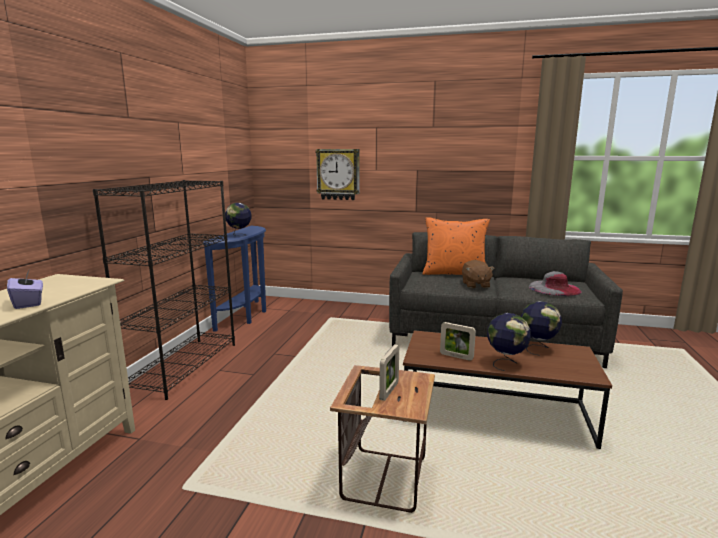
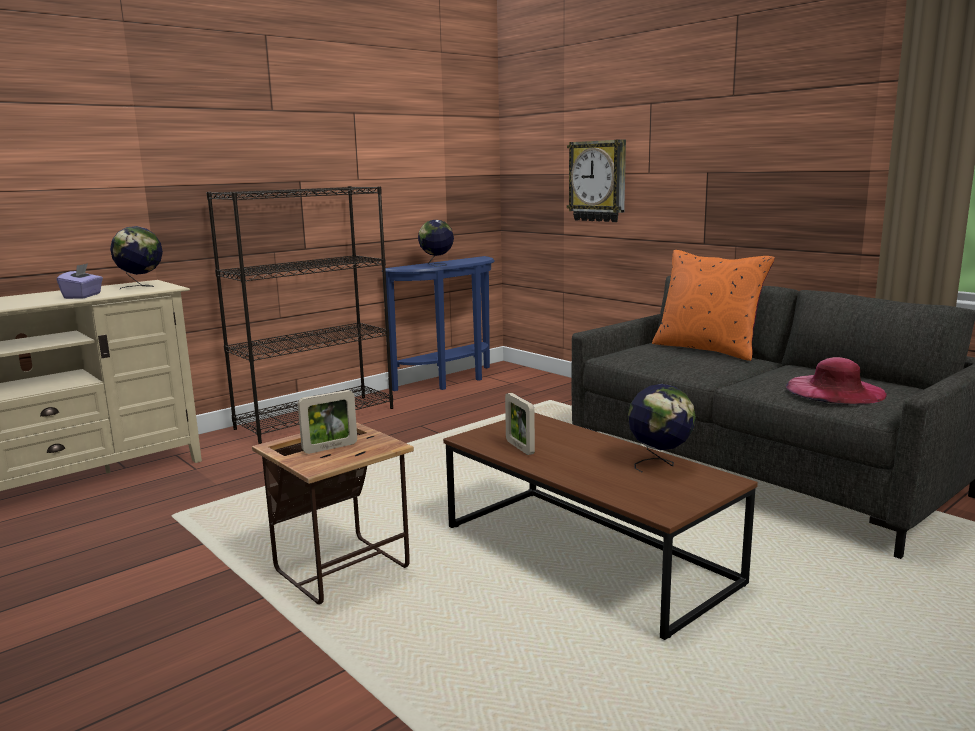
camera: 35 degrees right, 0 degrees up
brown plush toy [462,260,494,288] -> none
globe [487,313,531,371] -> globe moved to [110,226,163,289]
grey hat [529,271,581,296] -> pink hat [786,357,887,405]

